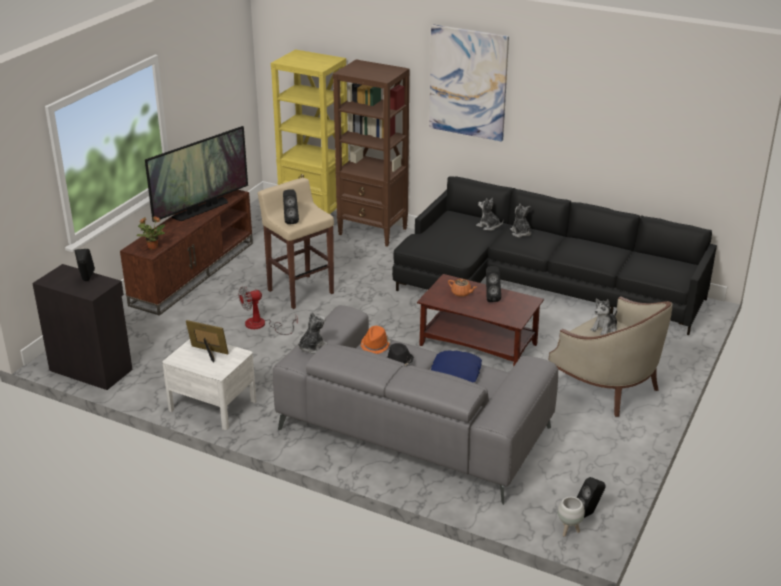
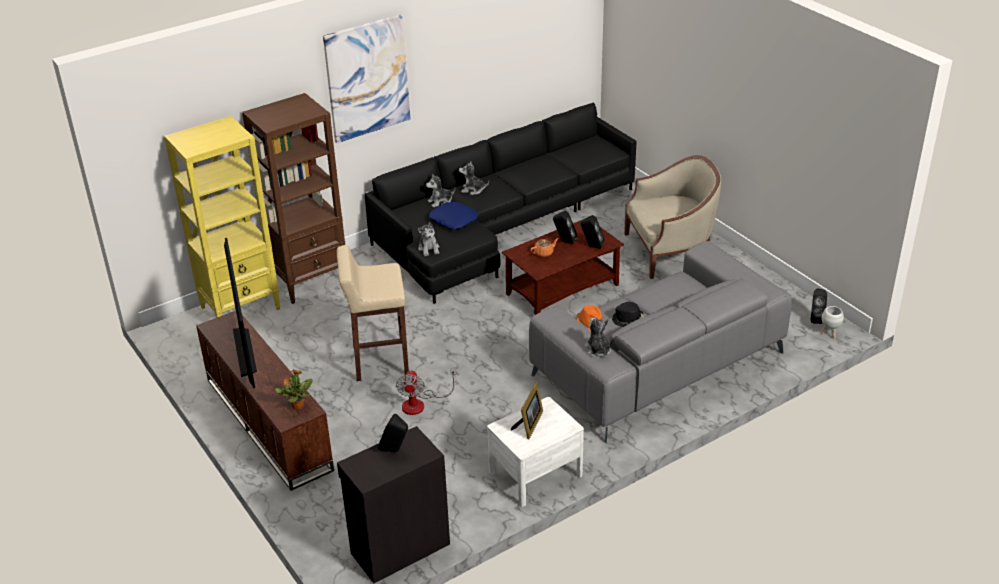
camera: 60 degrees left, 5 degrees up
picture frame [186,320,229,362] -> picture frame turned 150 degrees clockwise [511,382,543,439]
black speaker [283,189,299,224] -> black speaker moved to [580,215,604,249]
blue pillow [431,351,482,383] -> blue pillow moved to [429,202,478,229]
plush toy [591,299,617,335] -> plush toy moved to [418,222,439,256]

